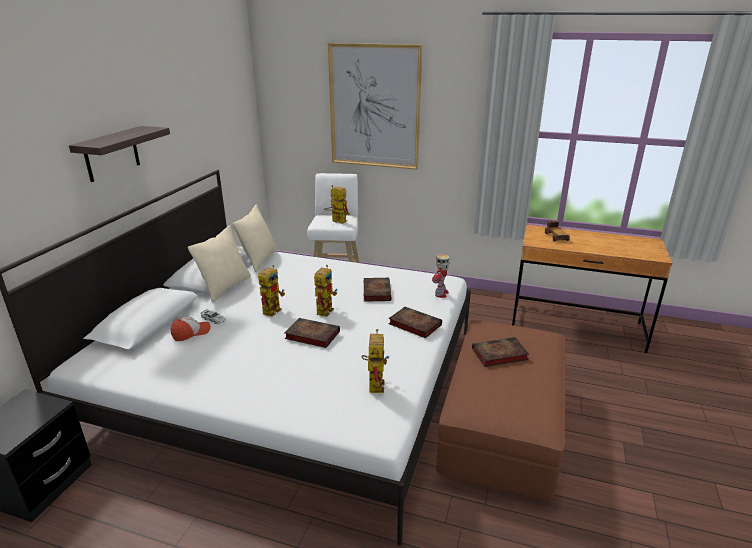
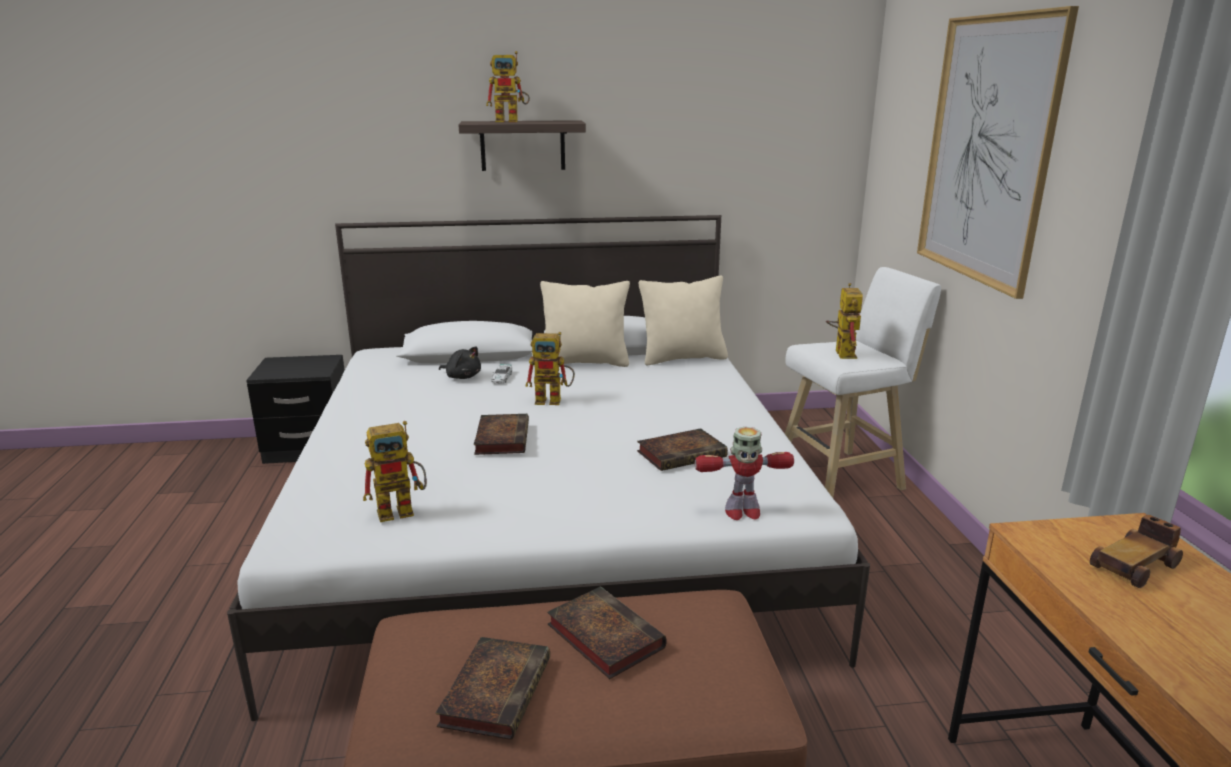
camera: 65 degrees right, 5 degrees down
cap [171,317,211,341] -> black plush toy [439,347,481,379]
toy robot [314,265,338,317] -> toy robot moved to [486,51,530,122]
book [388,307,442,338] -> book moved to [436,637,550,740]

